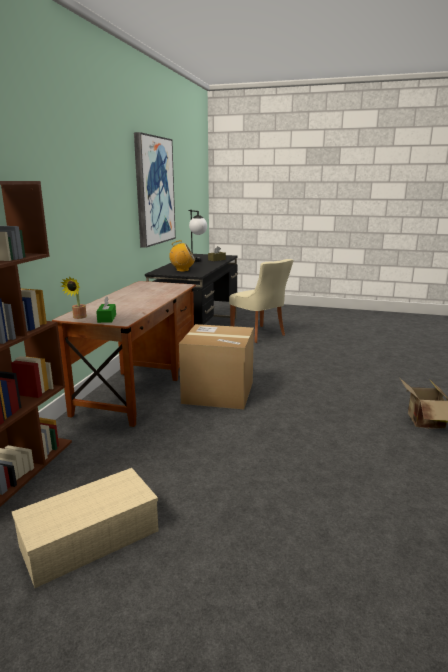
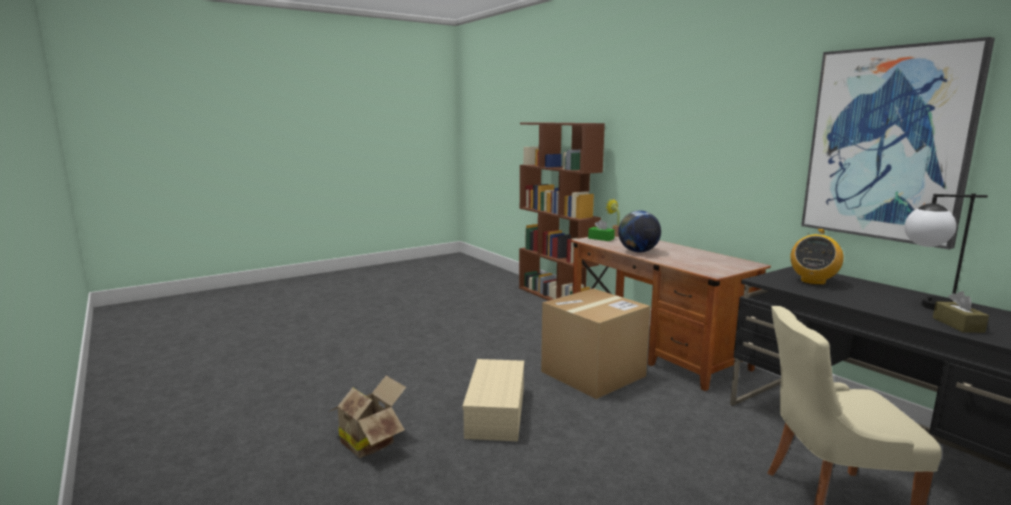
camera: 130 degrees right, 5 degrees down
beige storage box [12,468,159,588] -> beige storage box moved to [462,359,524,441]
none -> globe [618,211,661,253]

